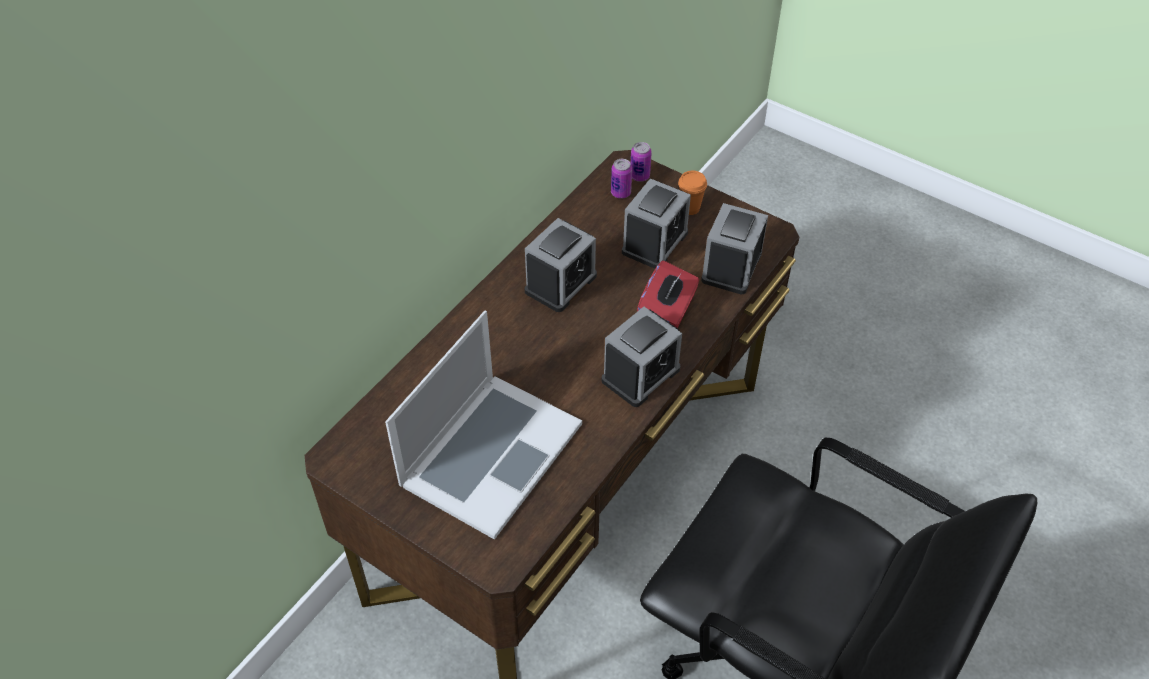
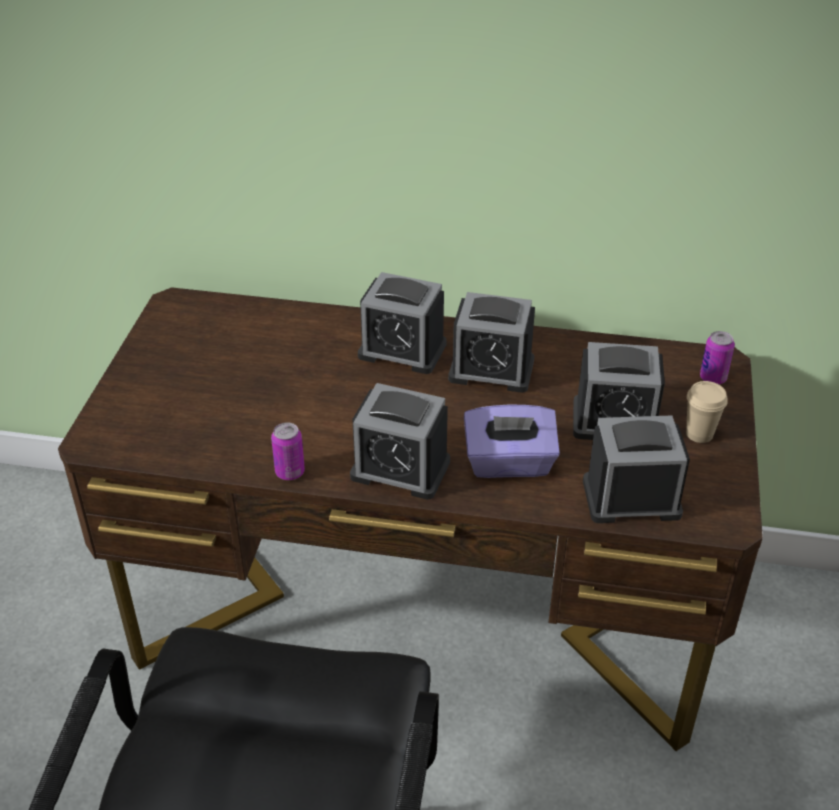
camera: 65 degrees right, 10 degrees down
laptop [385,311,582,540] -> none
can [611,159,632,199] -> can moved to [271,422,305,480]
red tissue box [637,260,699,328] -> purple tissue box [464,404,560,478]
orange cup [678,171,707,215] -> beige cup [686,381,728,443]
none -> alarm clock [358,272,447,374]

